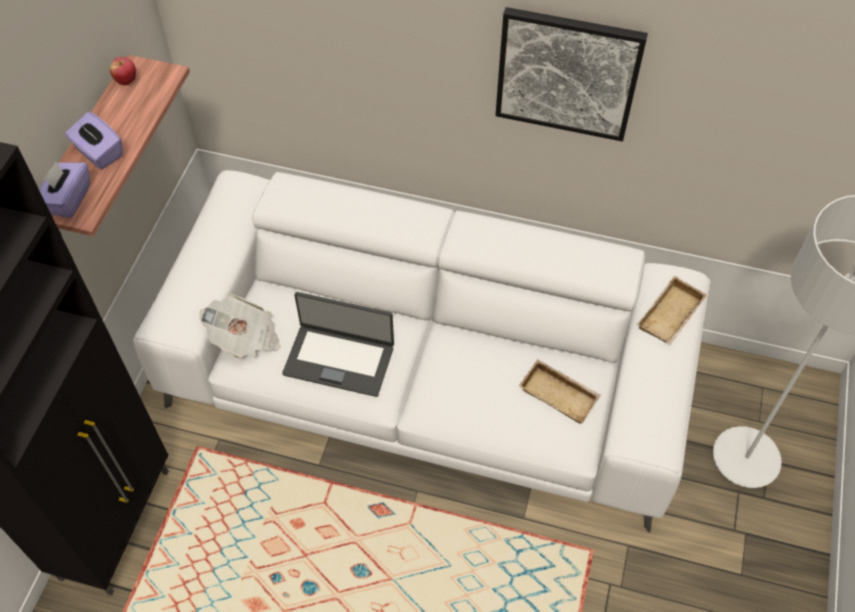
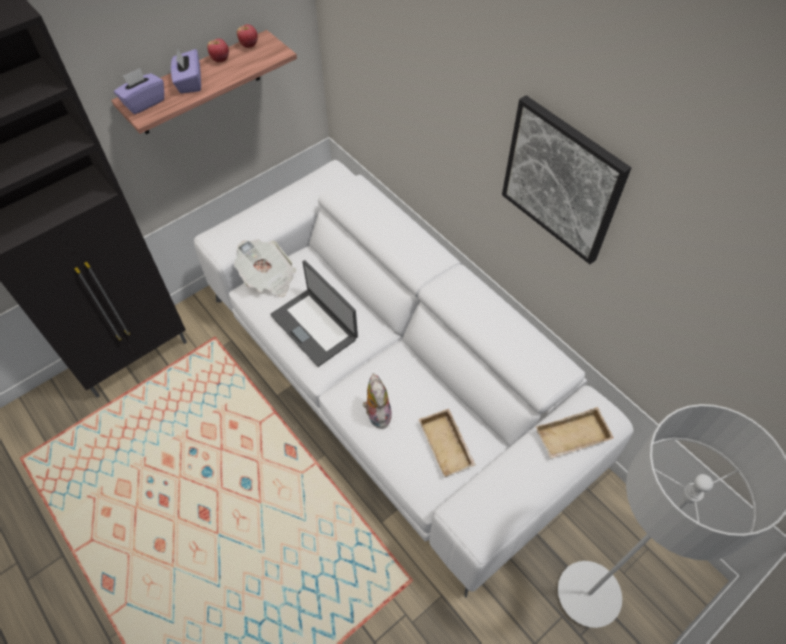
camera: 35 degrees right, 0 degrees up
none -> apple [207,39,229,63]
none -> plush toy [363,373,392,429]

